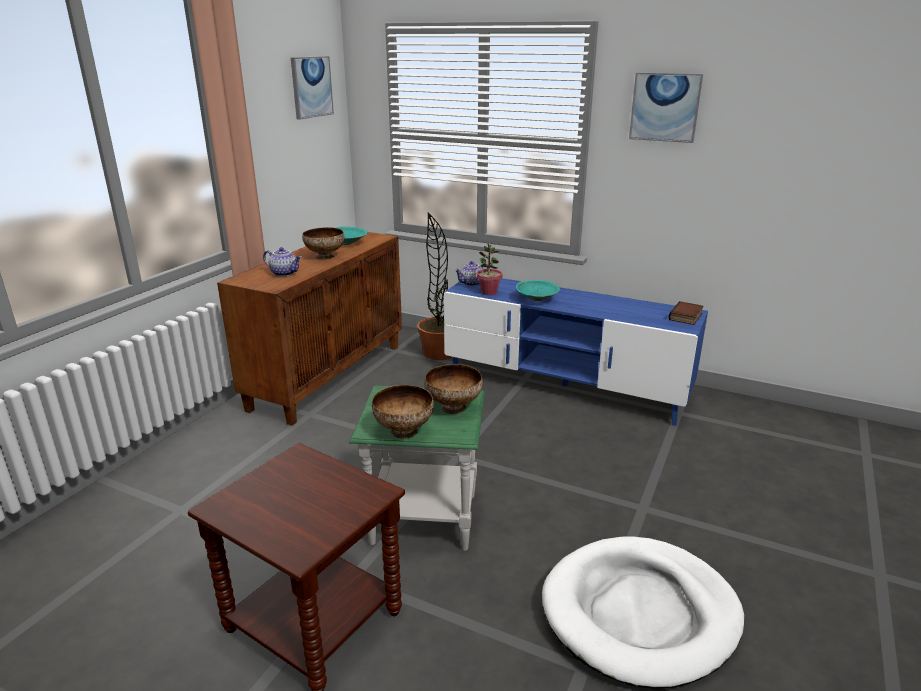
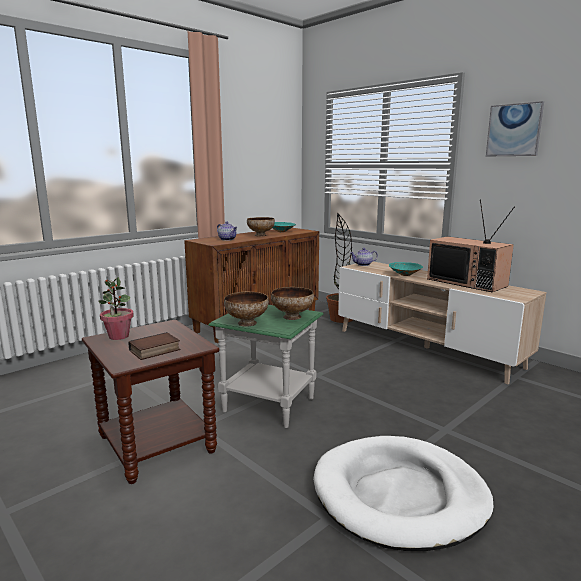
camera: 20 degrees right, 10 degrees down
picture [291,56,334,120] -> none
blue tv stand [444,278,708,426] -> beige tv stand [338,262,547,384]
potted plant [477,243,503,295] -> potted plant moved to [98,277,134,340]
book [669,301,704,325] -> book moved to [129,332,180,360]
none -> television [427,199,515,292]

